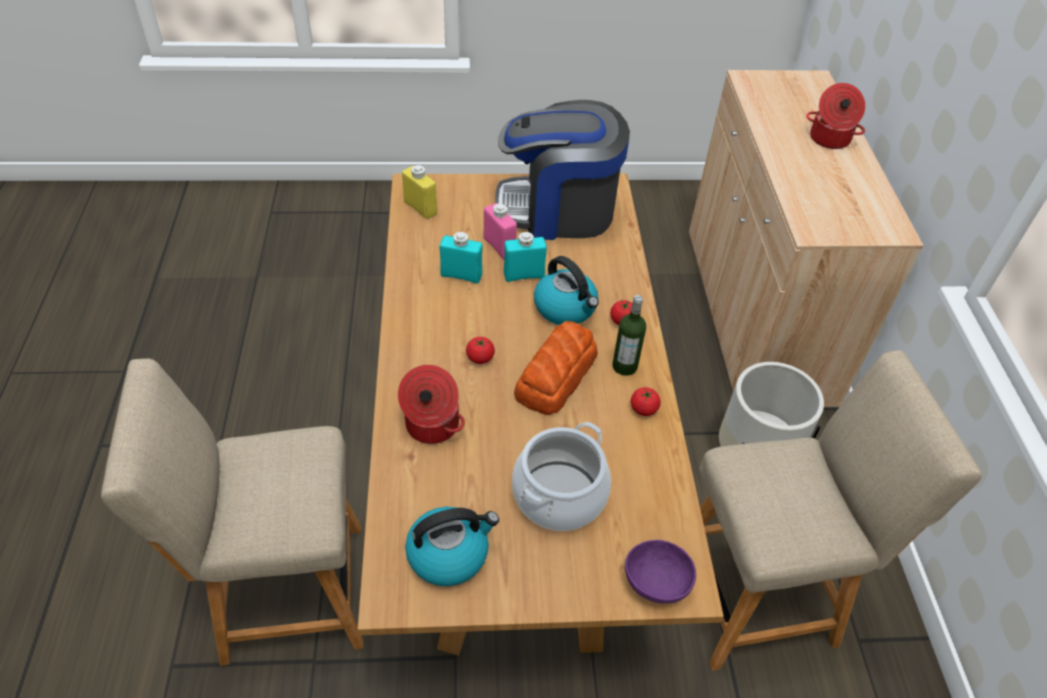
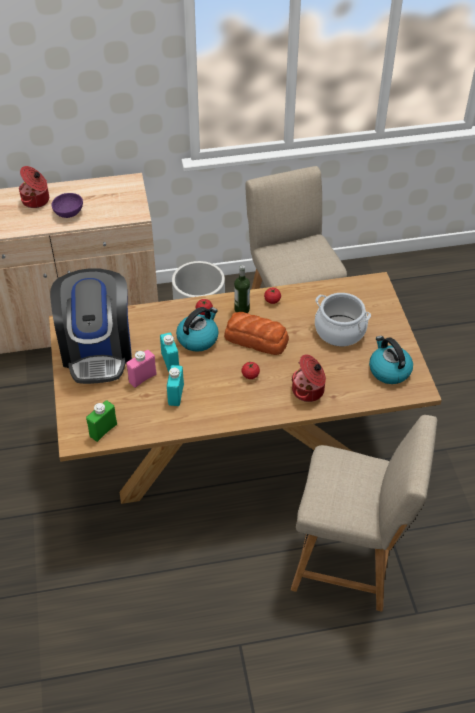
camera: 95 degrees left, 0 degrees up
beige chair [101,358,363,666] -> beige chair turned 60 degrees counterclockwise [291,415,437,612]
yellow bottle [402,165,437,219] -> green bottle [86,400,117,442]
purple bowl [625,540,696,604] -> purple bowl moved to [52,193,83,218]

